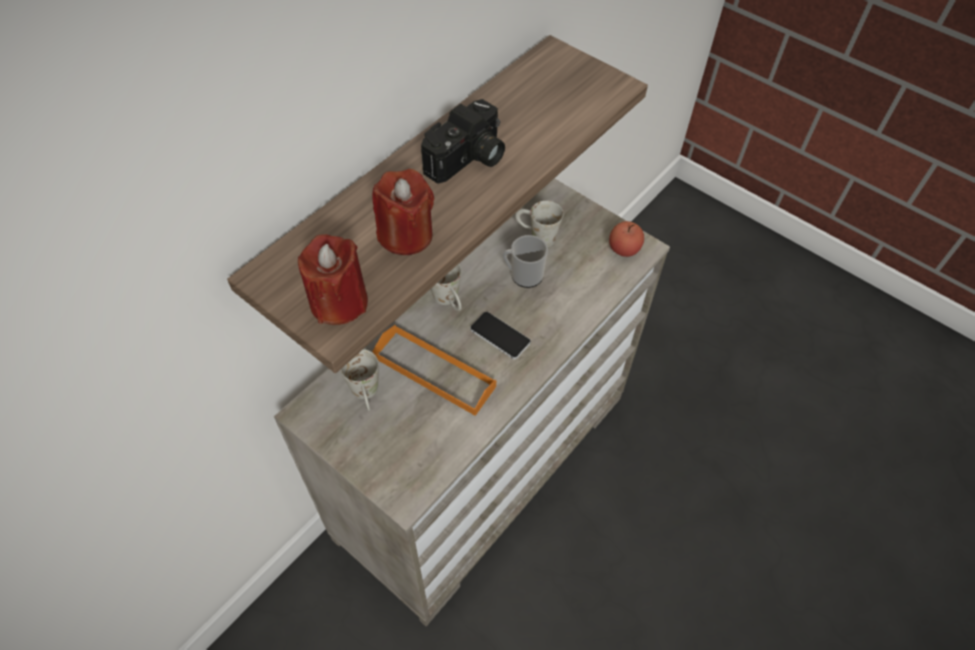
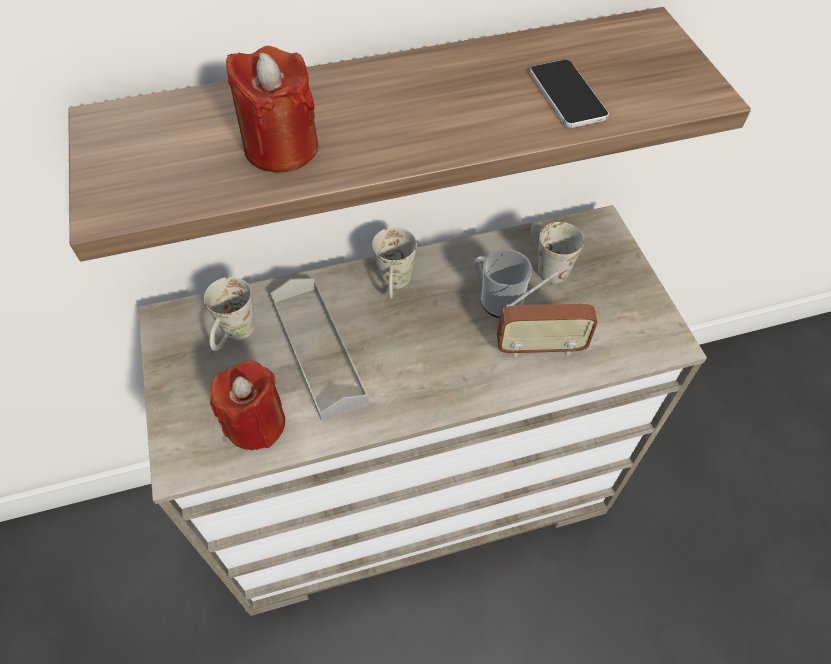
camera: 35 degrees right, 0 degrees up
red candle [298,234,368,325] -> red candle moved to [210,360,285,450]
orange tray [372,325,496,416] -> grey tray [270,278,369,422]
camera [421,99,505,184] -> none
phone [470,312,531,359] -> phone moved to [530,60,609,128]
apple [609,221,644,257] -> none
none -> radio [497,270,598,357]

